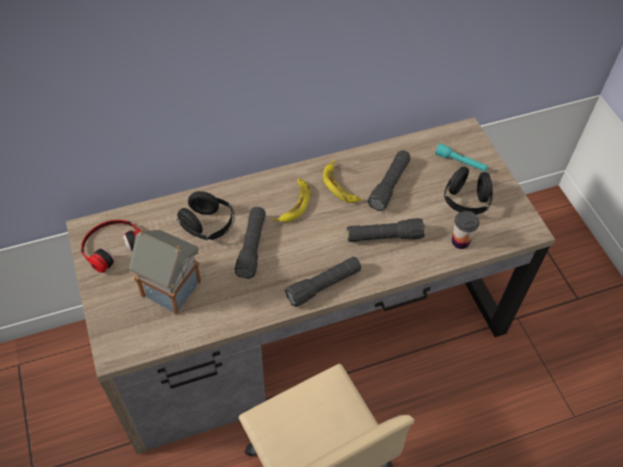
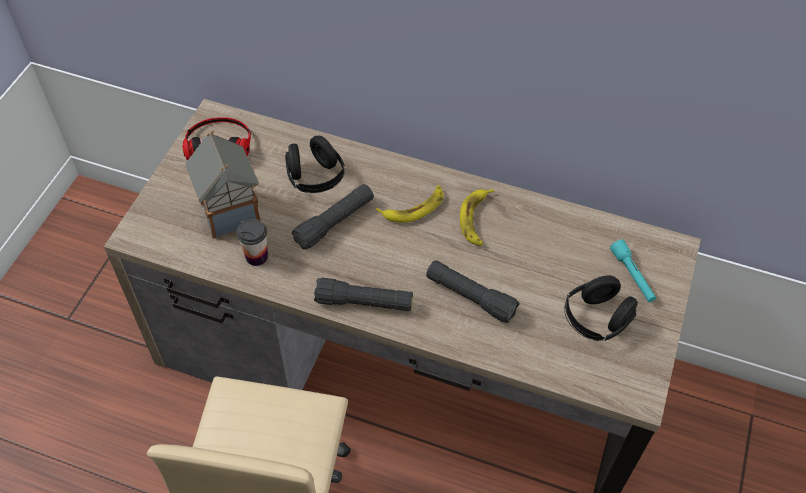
camera: 40 degrees right, 0 degrees up
black flashlight [368,150,411,211] -> none
cup [452,211,480,249] -> cup moved to [236,219,268,266]

